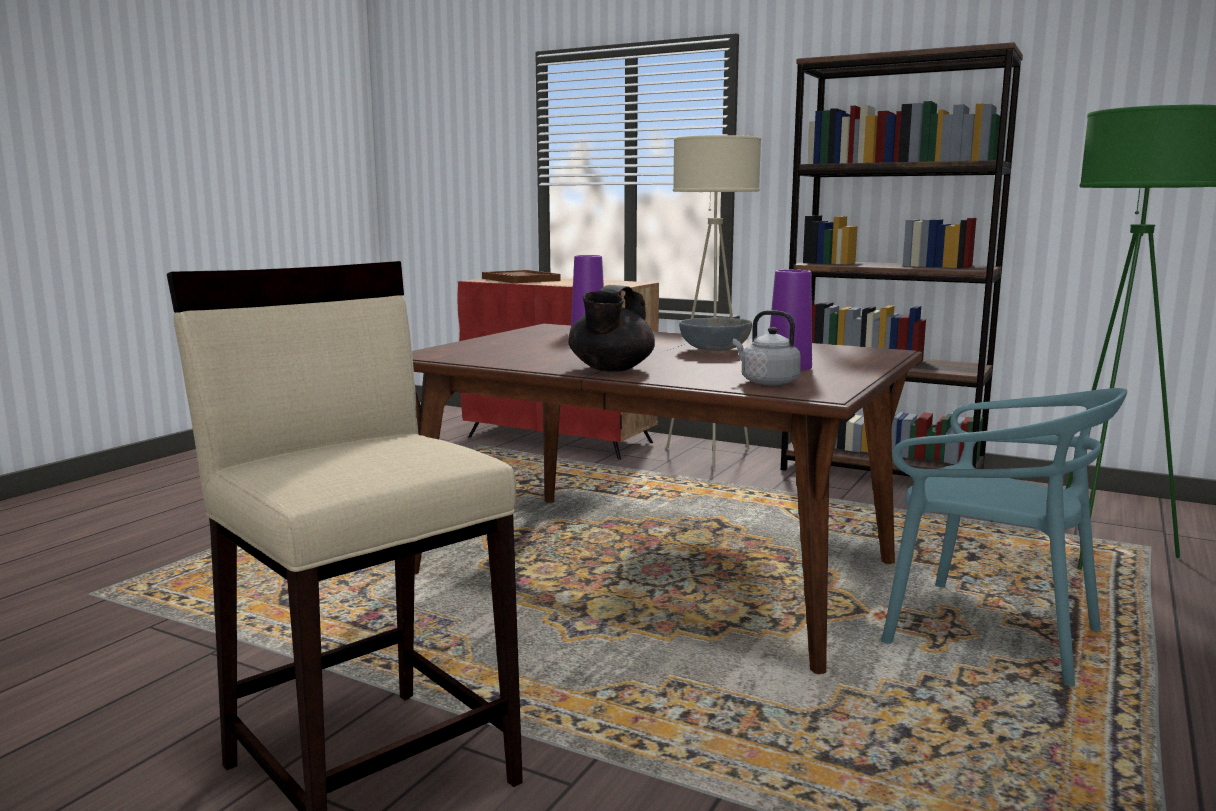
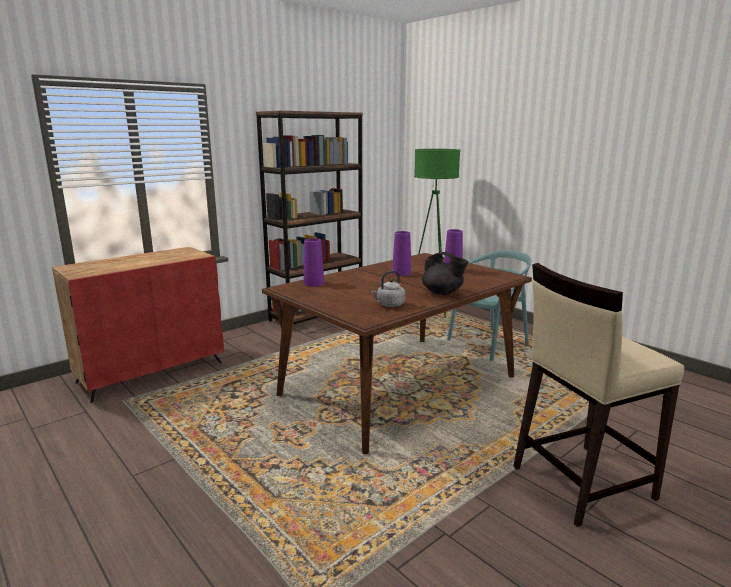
camera: 70 degrees left, 5 degrees up
brown tray [482,270,561,283] -> none
beige floor lamp [666,135,761,469] -> none
grey bowl [679,317,752,351] -> purple vase [392,231,411,276]
grey kettle [733,310,801,385] -> grey kettle moved to [371,270,405,307]

